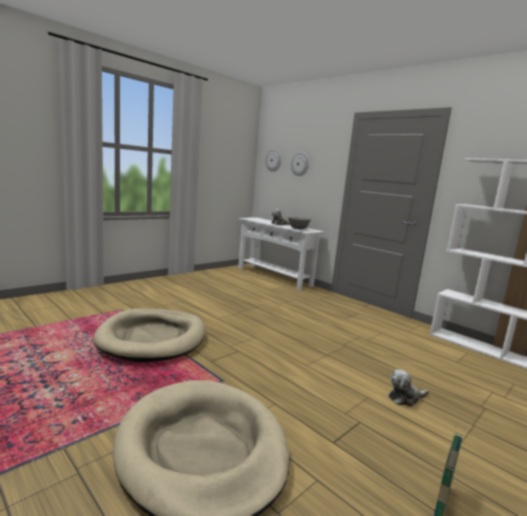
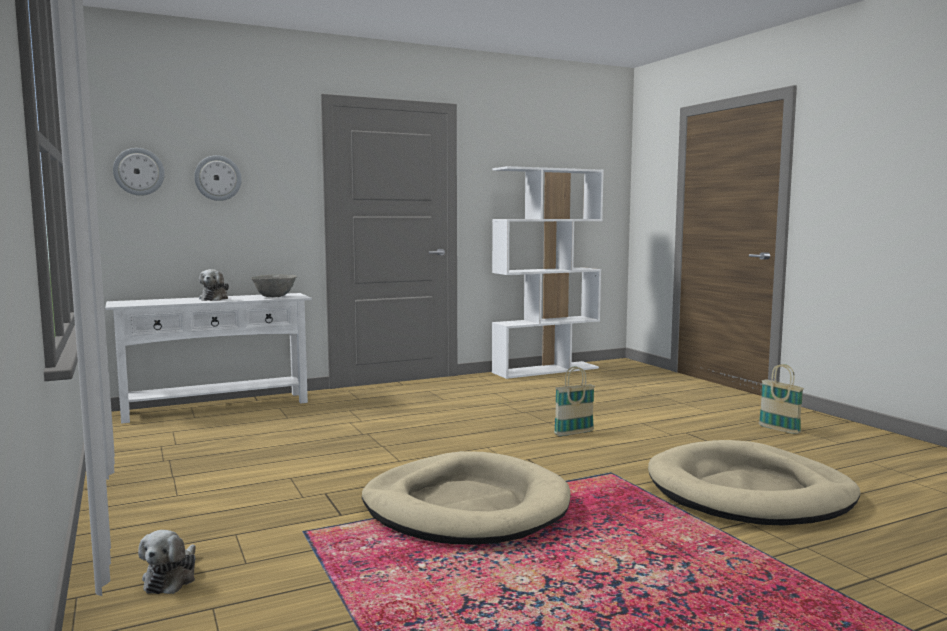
camera: 70 degrees left, 5 degrees down
plush toy [388,370,429,406] -> plush toy moved to [138,530,196,594]
none -> basket [554,366,595,436]

